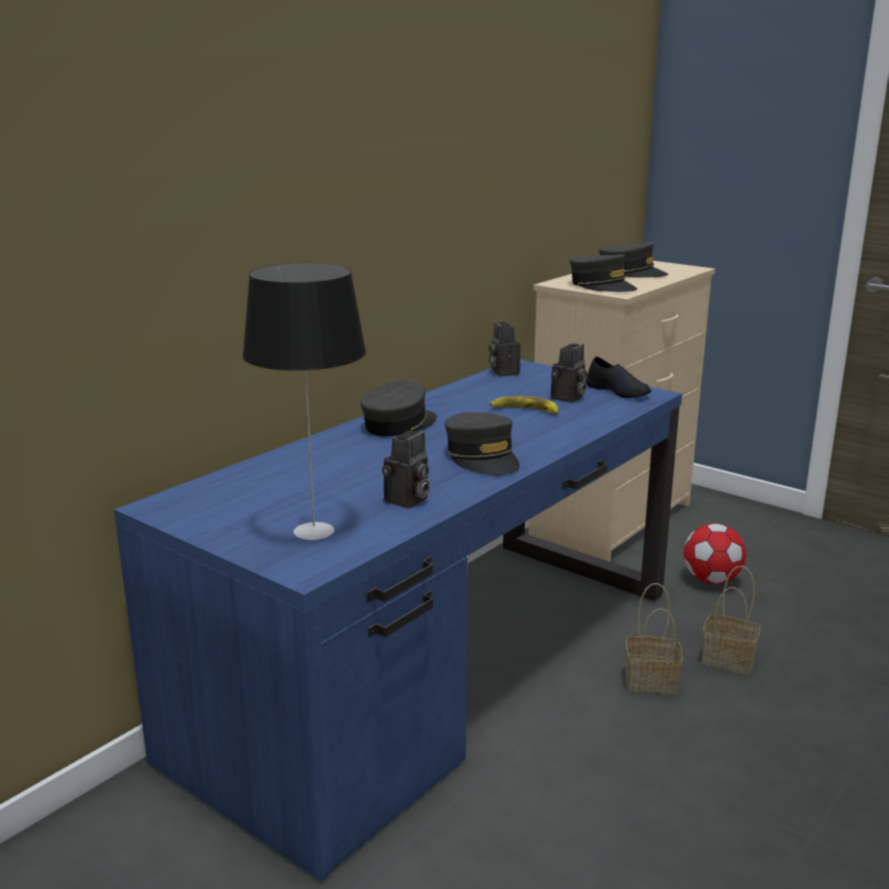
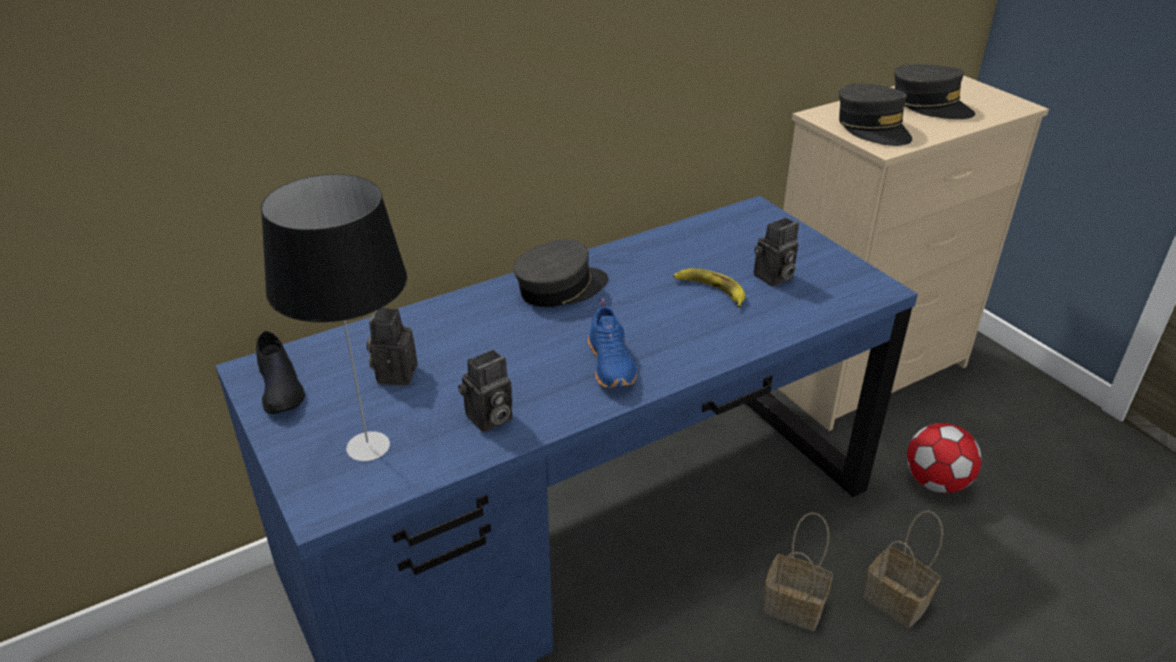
camera: 20 degrees right, 15 degrees up
grey cap [445,412,520,475] -> blue shoe [588,298,637,388]
camera [489,322,521,376] -> camera moved to [366,308,417,386]
black shoe [586,356,651,398] -> black shoe moved to [256,330,305,414]

